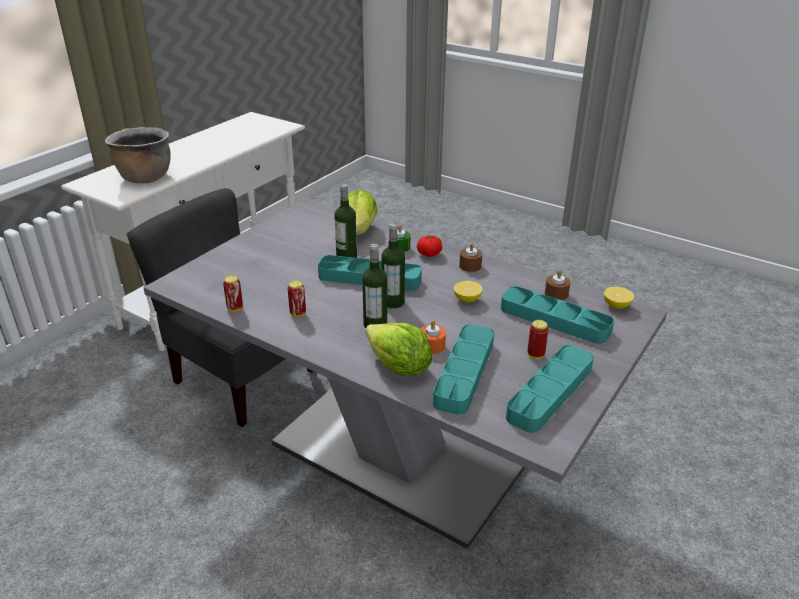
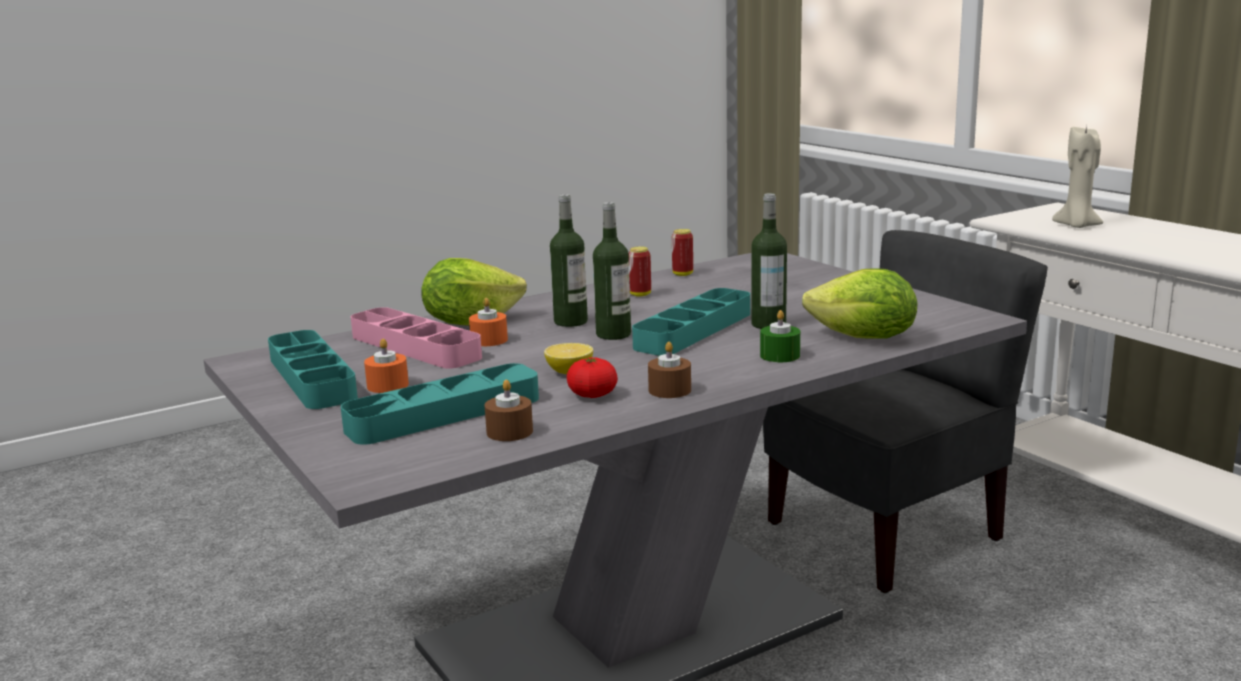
camera: 115 degrees right, 15 degrees down
brown cooking pot [105,127,171,183] -> beige candle [1052,126,1103,228]
tomato [417,235,442,257] -> tomato moved to [567,357,618,398]
turquoise tray [433,324,494,415] -> pink tray [351,307,482,368]
can [527,320,549,359] -> orange candle [364,338,409,393]
lemon [604,287,634,309] -> none

